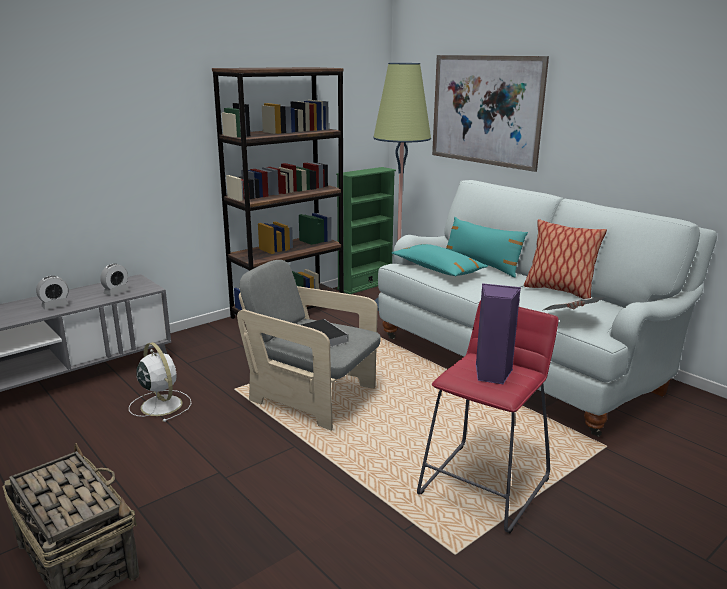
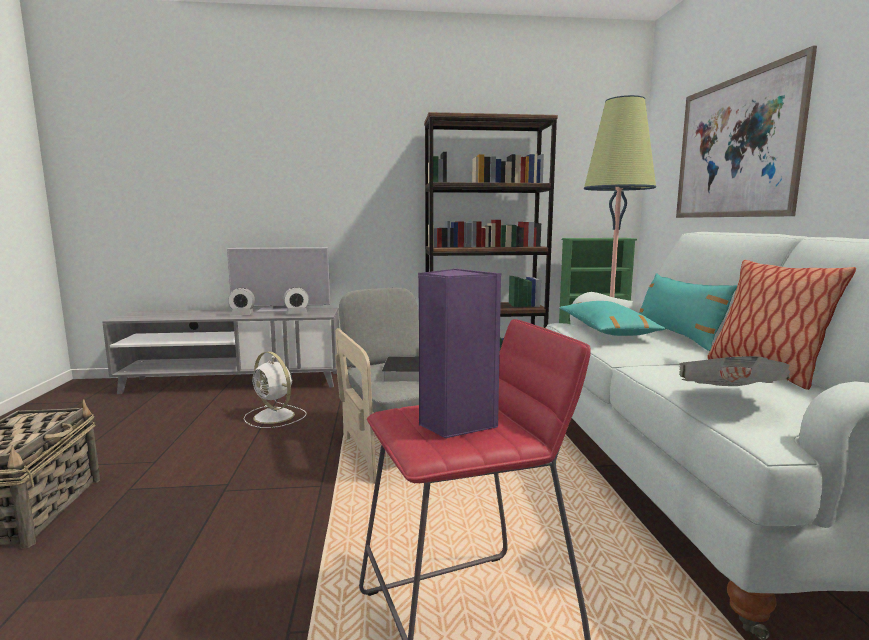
camera: 35 degrees right, 10 degrees down
white fan [129,342,192,422] -> white fan turned 135 degrees clockwise [243,351,306,428]
none -> television [227,247,330,313]

